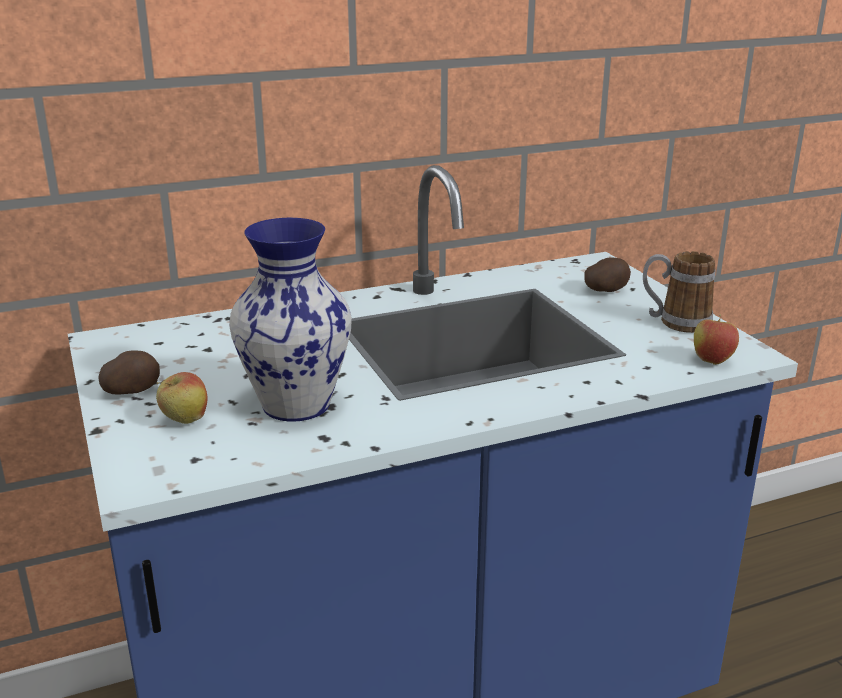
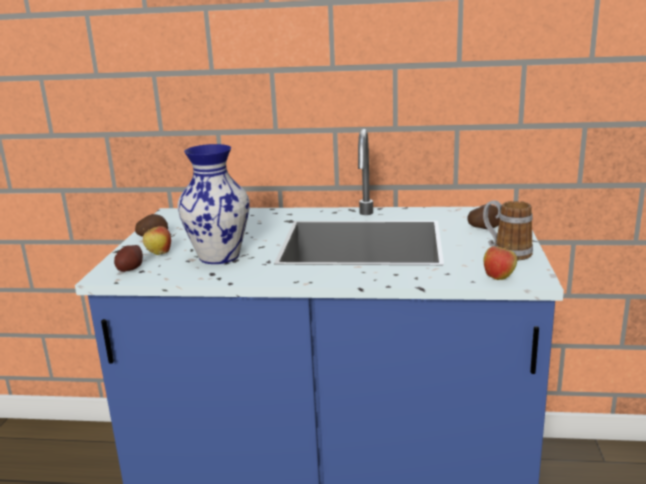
camera: 30 degrees right, 5 degrees down
none -> potato [114,245,143,272]

